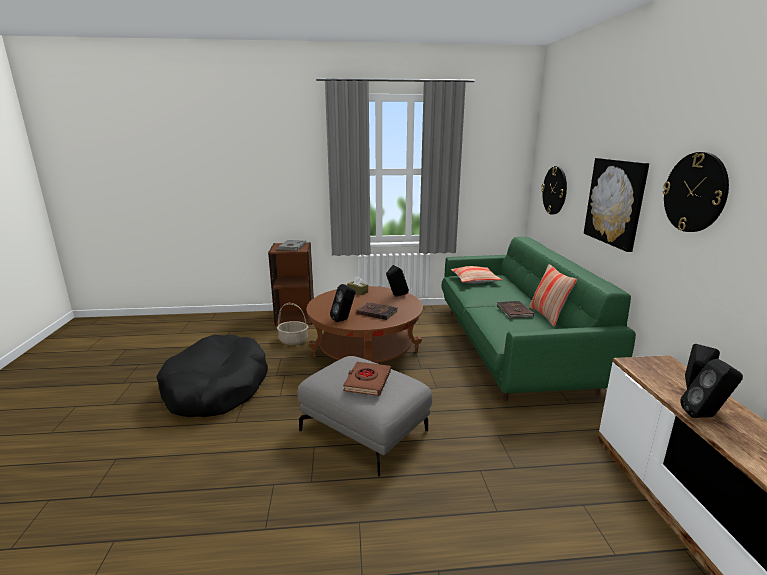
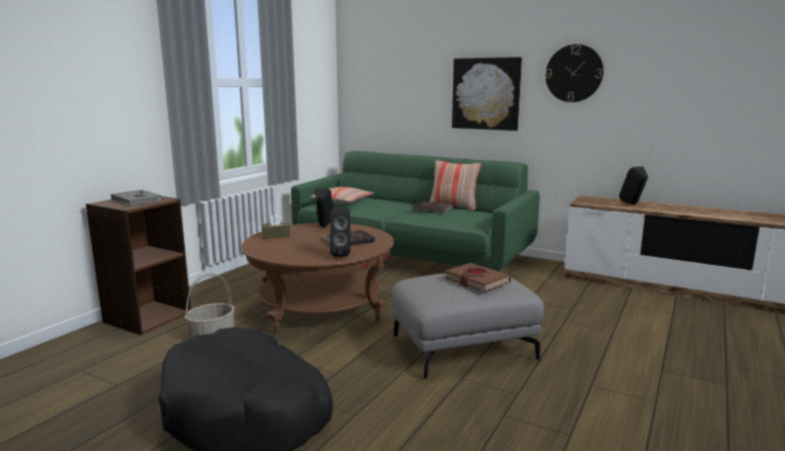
camera: 55 degrees left, 5 degrees down
wall clock [541,166,567,214] -> none
black speaker [680,359,743,418] -> none

